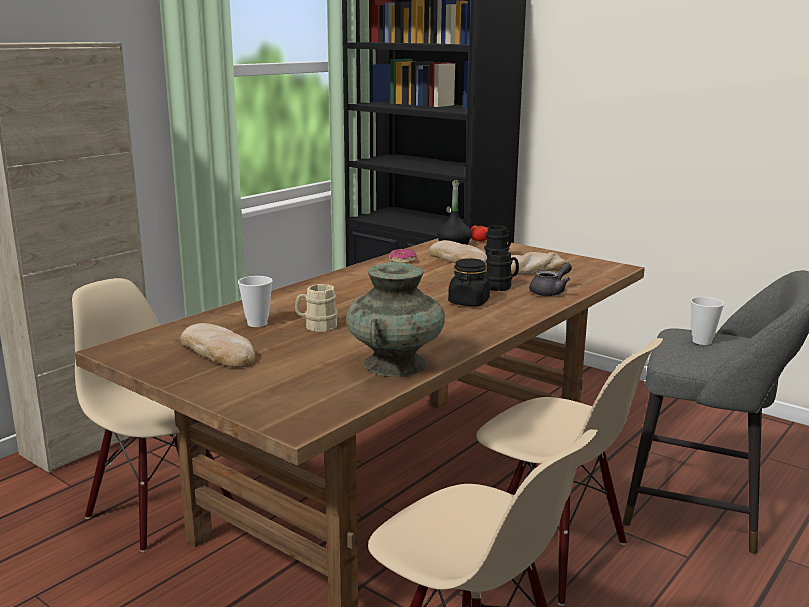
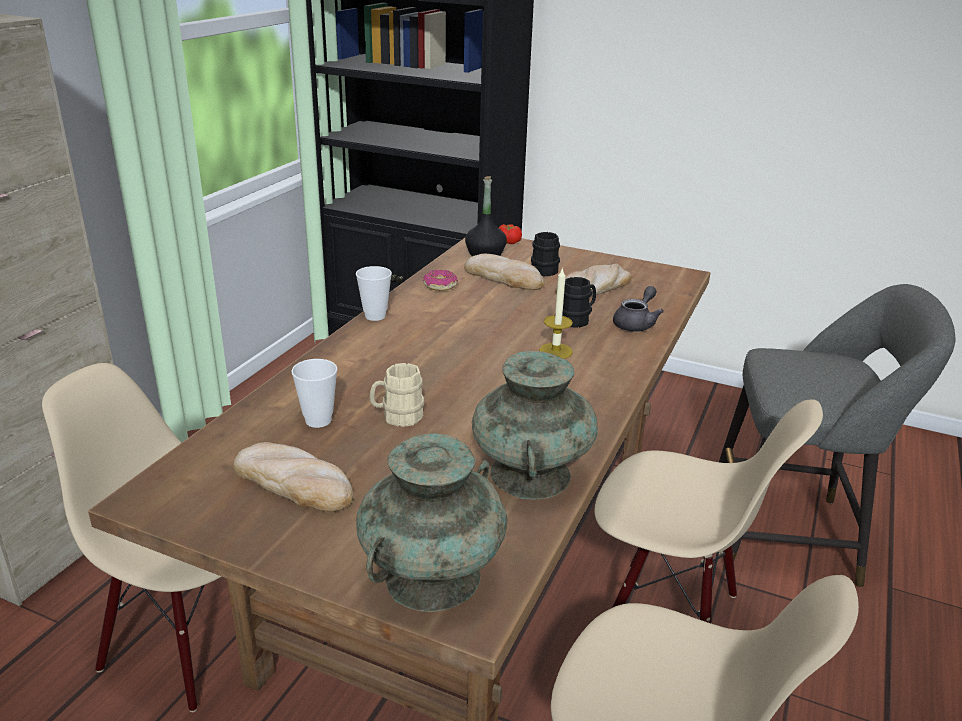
camera: 15 degrees left, 10 degrees up
black jar [448,258,490,306] -> candle [539,267,573,359]
cup [691,297,724,345] -> cup moved to [356,266,392,321]
none -> turquoise vase [356,433,507,612]

